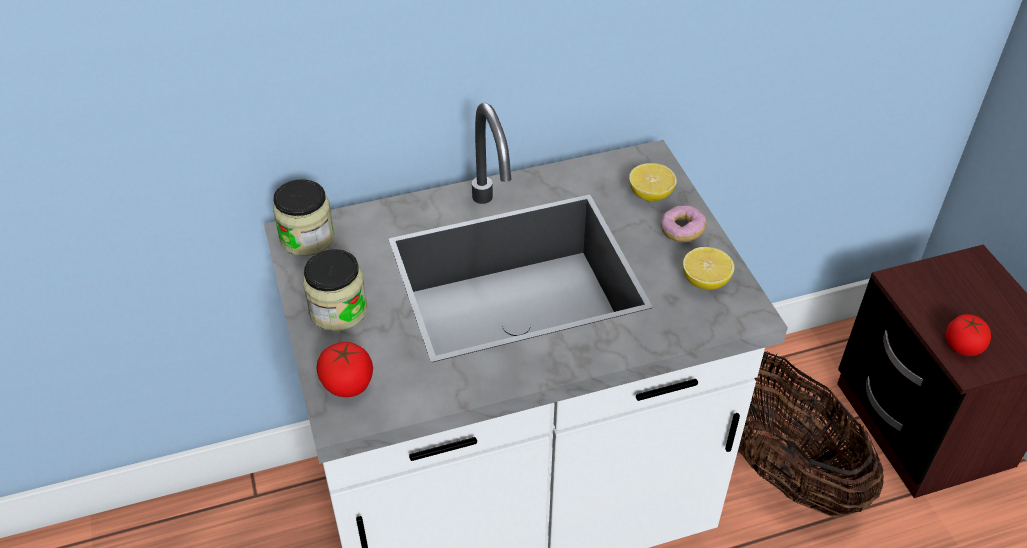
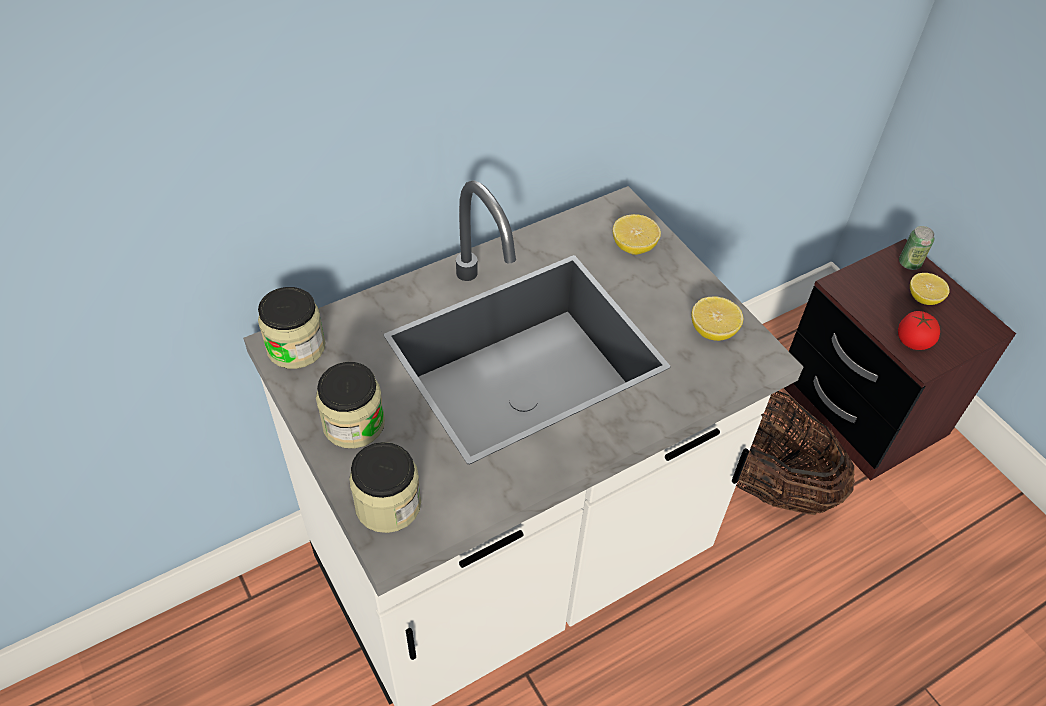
camera: 15 degrees left, 5 degrees up
tomato [317,342,373,397] -> jar [349,442,421,533]
donut [661,205,707,242] -> none
none -> can [899,226,934,270]
none -> lemon [910,273,949,305]

